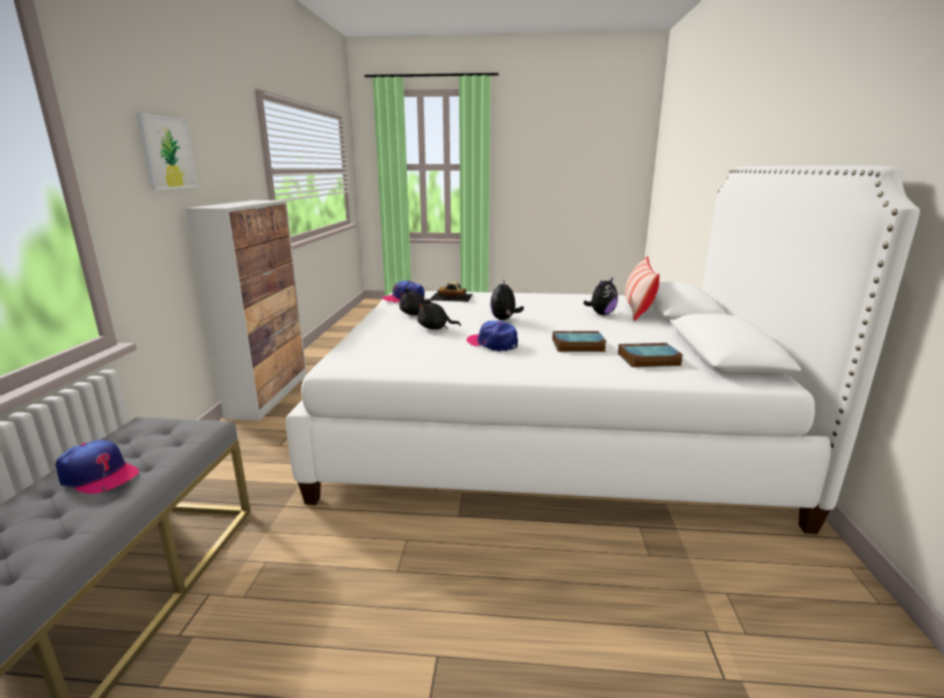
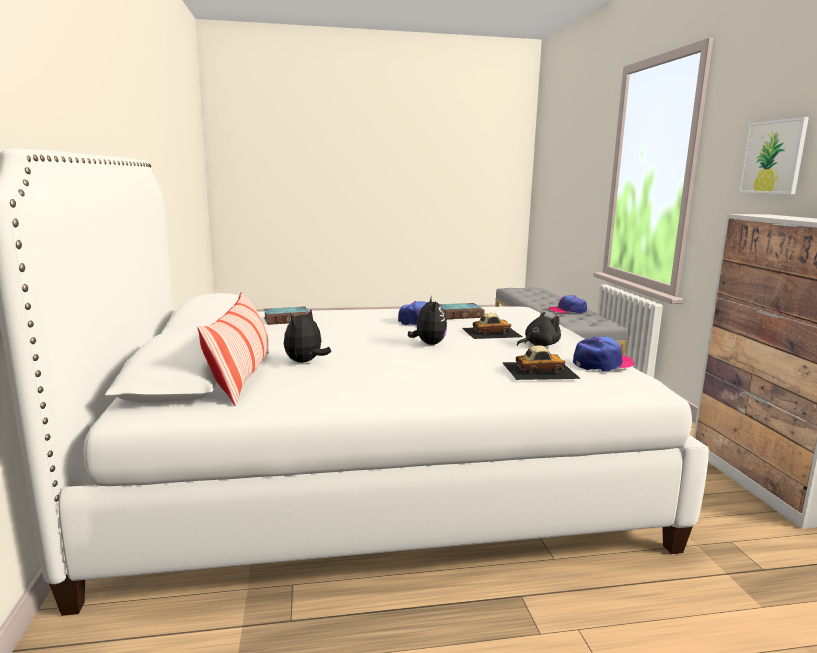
camera: 165 degrees right, 5 degrees down
black plush toy [417,299,461,330] -> toy car [462,313,522,339]
book [552,331,607,352] -> book moved to [439,303,485,319]

